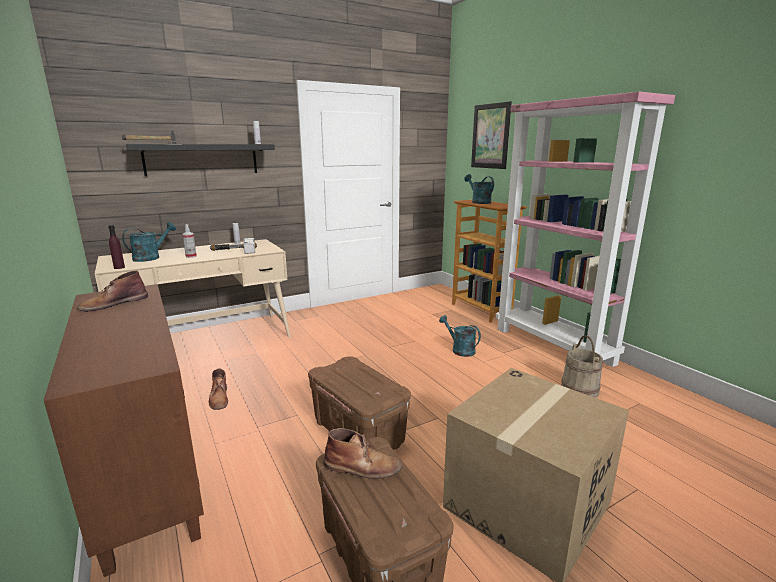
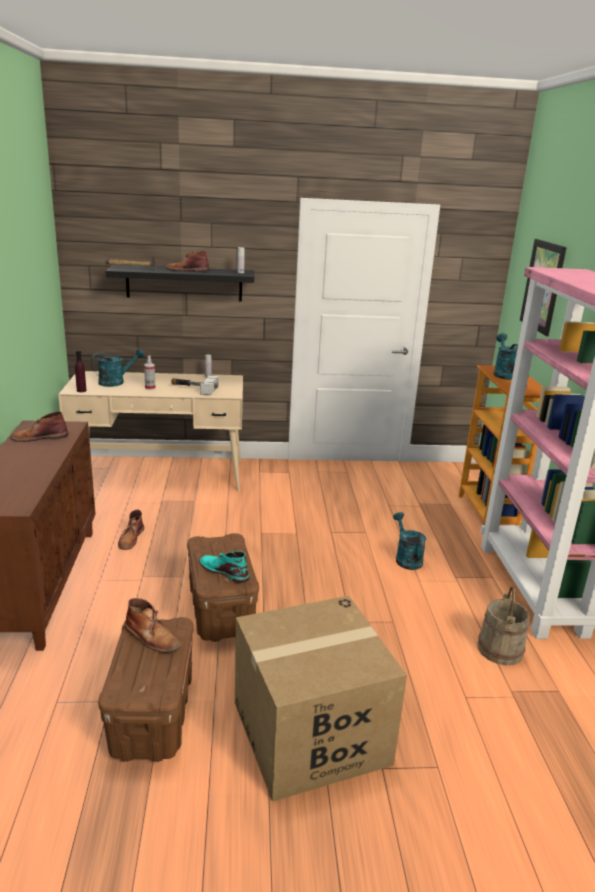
camera: 25 degrees right, 5 degrees up
none -> brown boot [166,251,210,272]
none -> turquoise boot [200,551,250,583]

